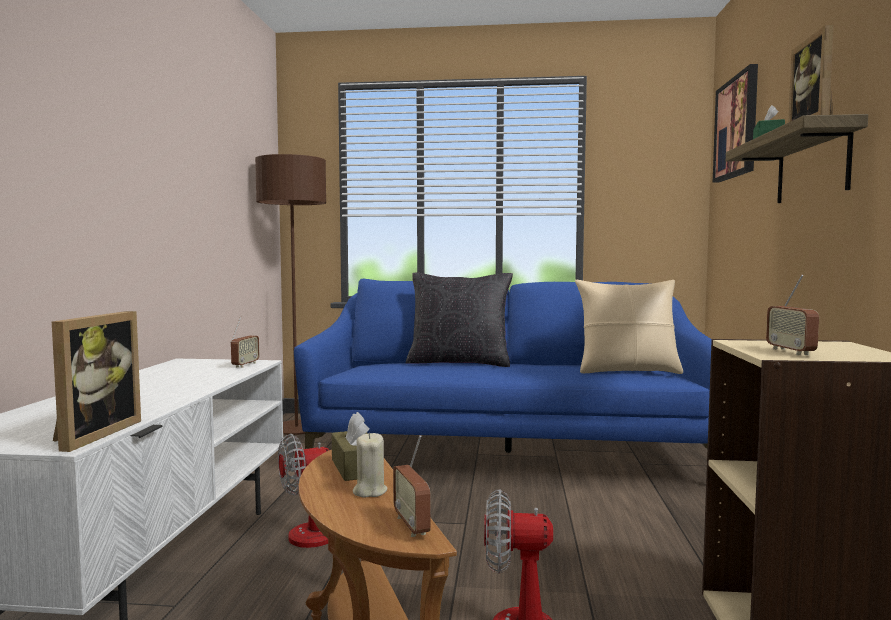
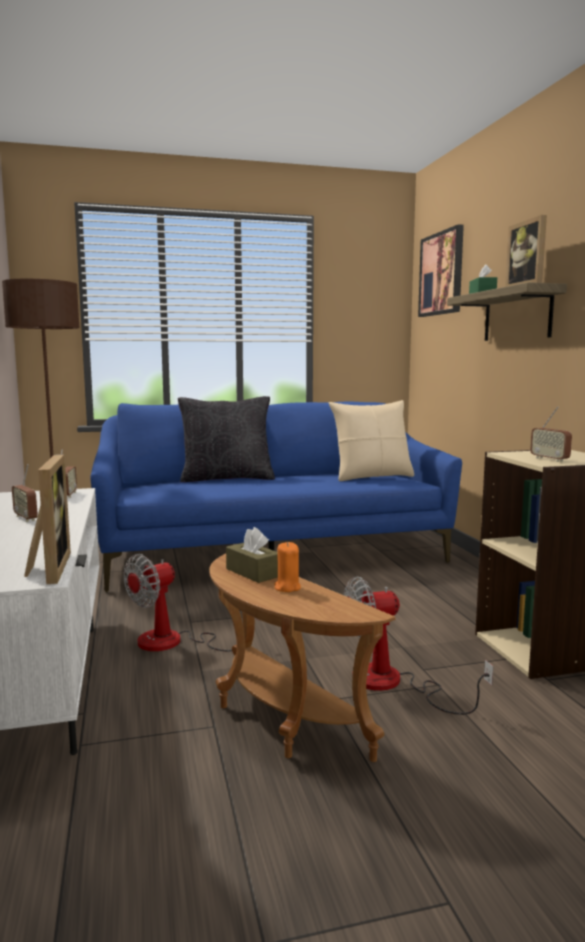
camera: 20 degrees left, 5 degrees up
beige candle [353,433,388,497] -> orange candle [274,542,301,592]
radio [393,435,431,537] -> radio moved to [12,464,38,522]

